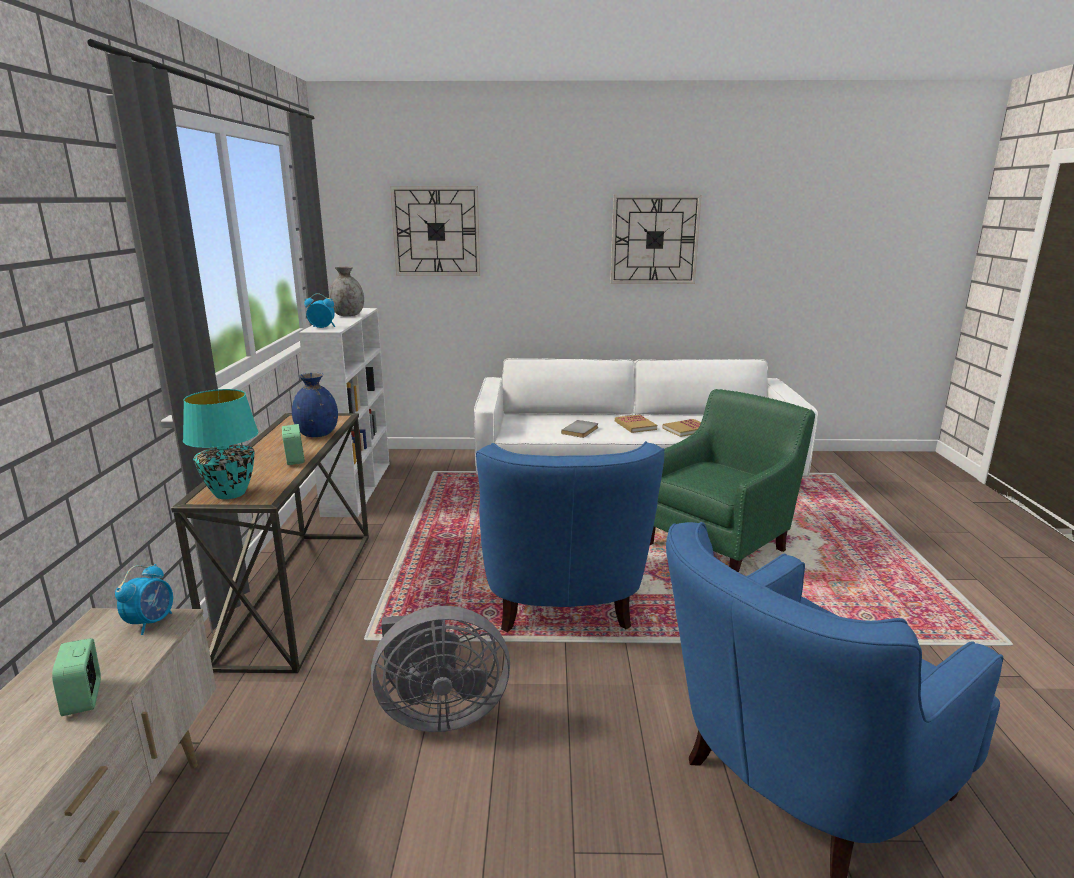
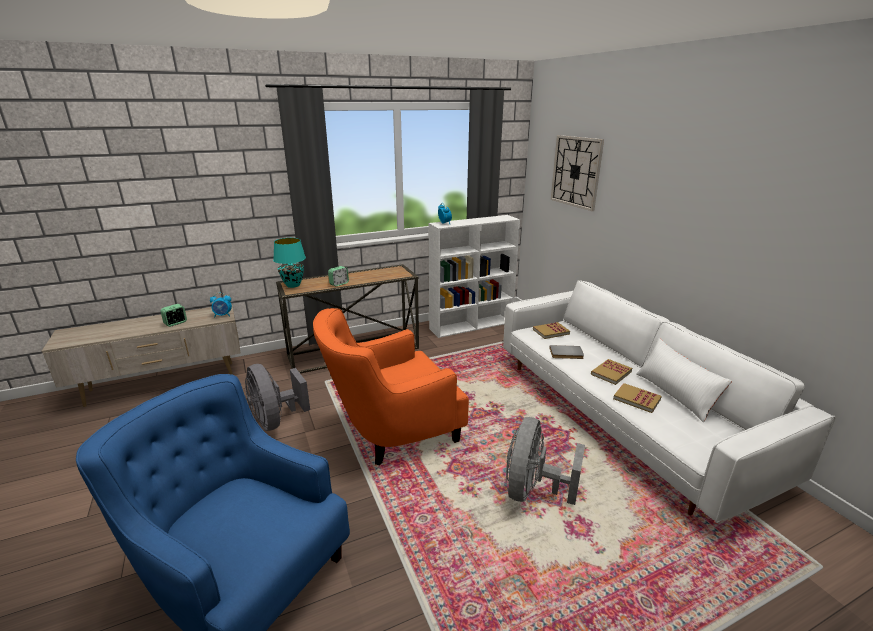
camera: 65 degrees right, 5 degrees up
blue vase [292,373,338,437] -> none
grey vase [329,267,364,316] -> none
blue armchair [476,441,665,632] -> orange armchair [313,308,469,466]
wall clock [610,195,702,284] -> none
green armchair [650,389,815,572] -> grey fan [506,417,585,505]
none -> book [533,322,570,339]
none -> white pillow [636,338,732,422]

